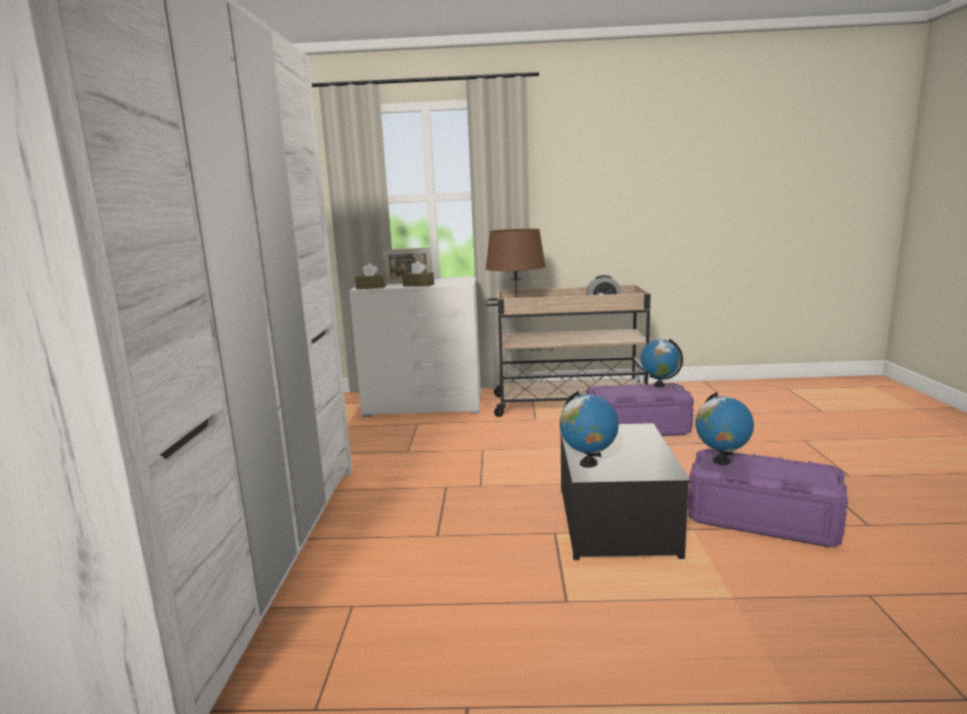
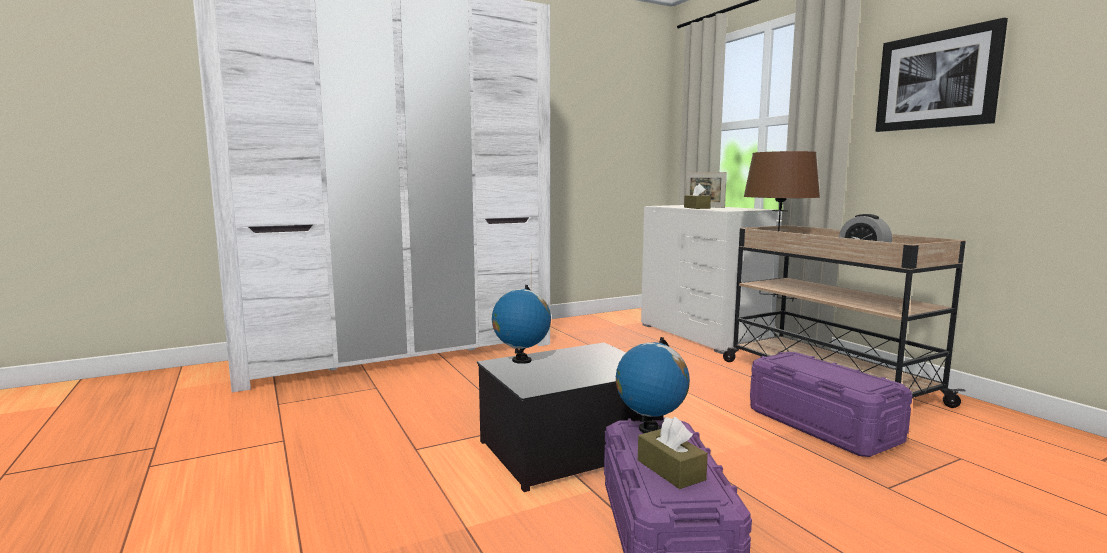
camera: 60 degrees right, 5 degrees down
brown tissue box [355,263,386,289] -> brown tissue box moved to [638,417,708,489]
globe [641,339,683,387] -> none
none -> picture [876,18,1008,132]

